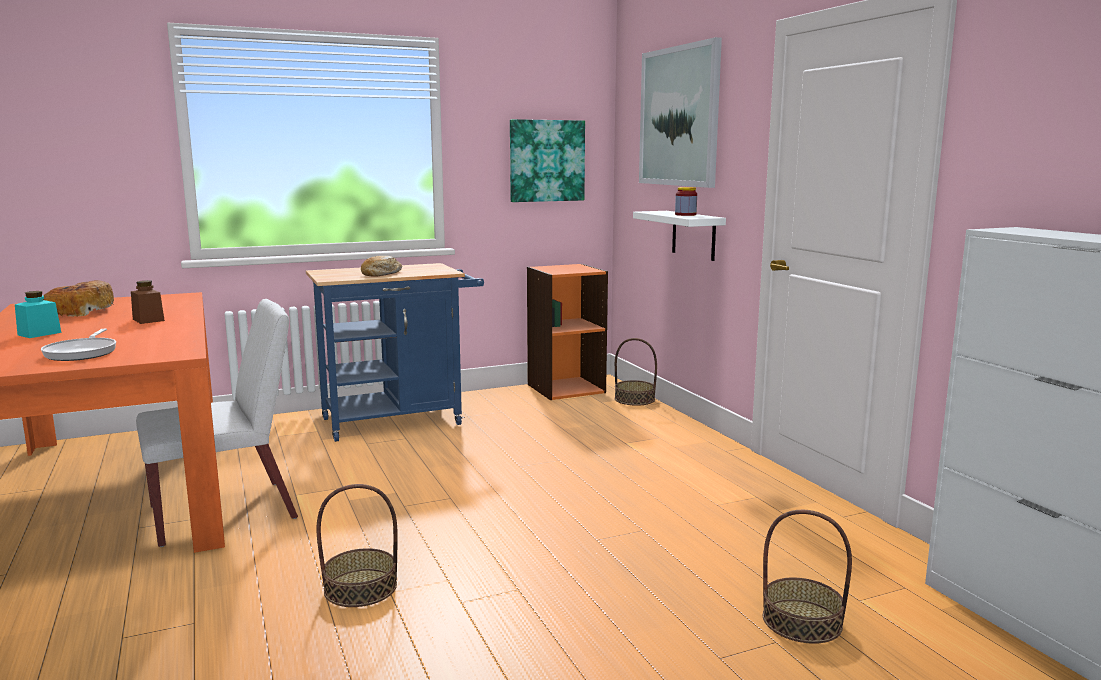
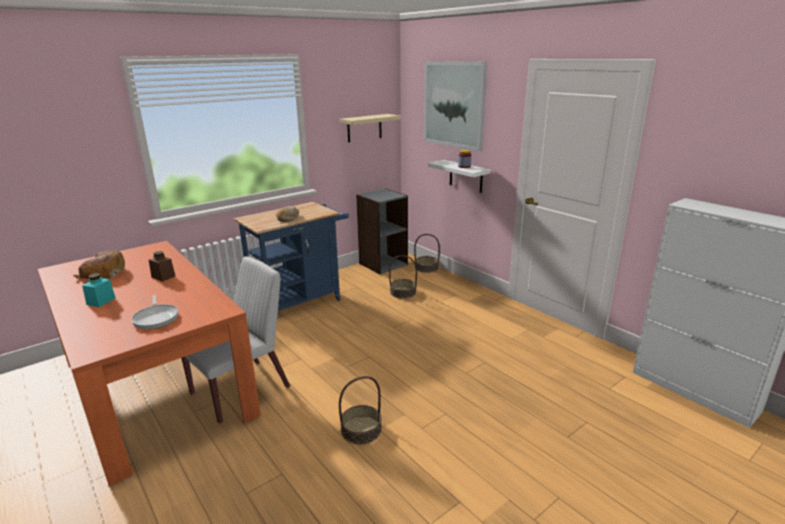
camera: 15 degrees left, 10 degrees up
picture [510,119,585,202] -> beige shelf [340,114,401,143]
orange bookcase [527,264,608,400] -> grey bookcase [356,188,408,274]
basket [763,510,852,644] -> basket moved to [389,255,417,299]

